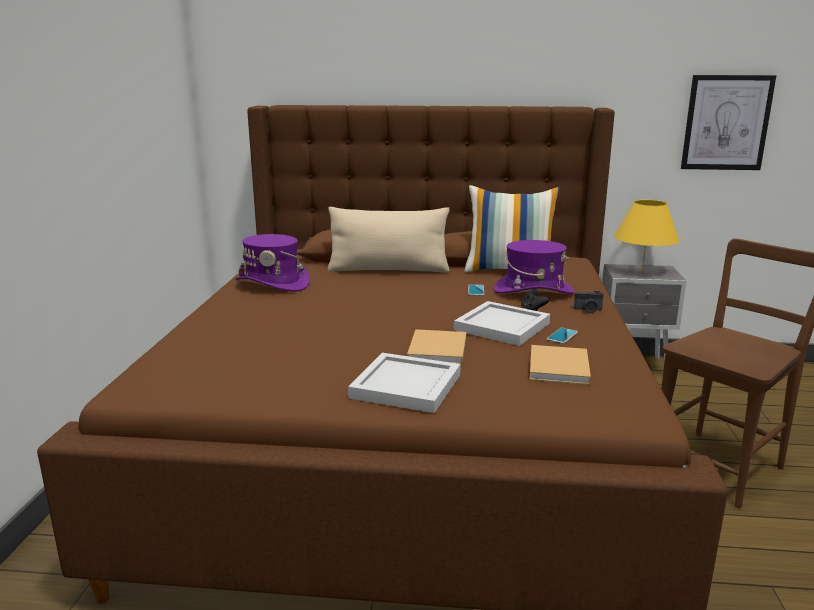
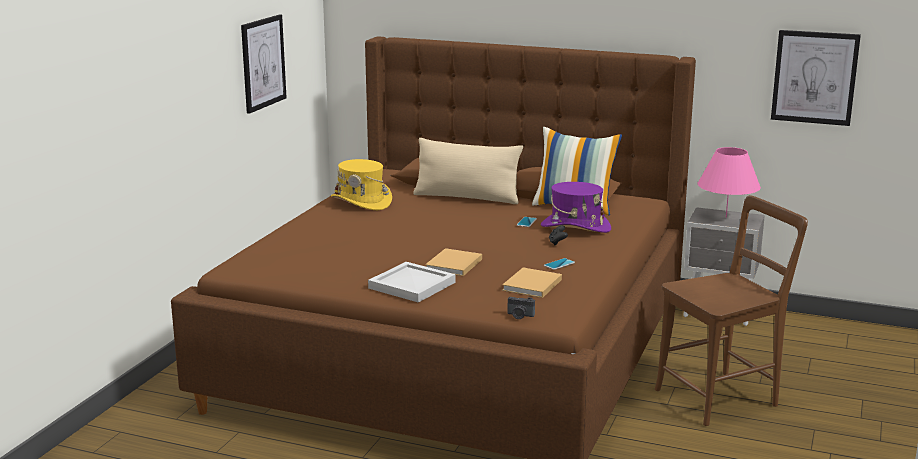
camera: 15 degrees right, 0 degrees up
purple hat [235,234,310,291] -> yellow hat [331,159,392,210]
white tray [454,301,550,346] -> none
camera [574,291,603,313] -> camera moved to [507,297,535,319]
yellow table lamp [614,200,680,271] -> pink table lamp [698,147,761,218]
none -> picture [241,15,287,114]

